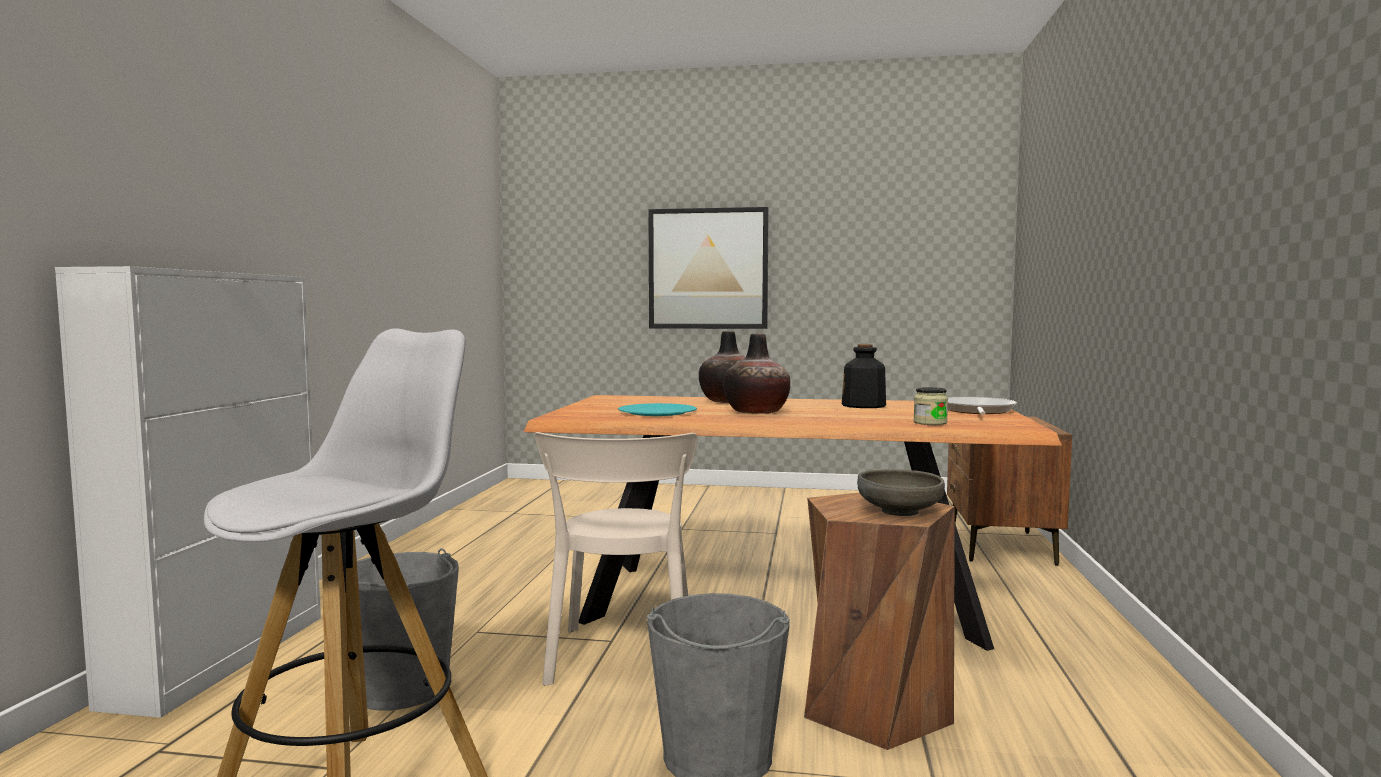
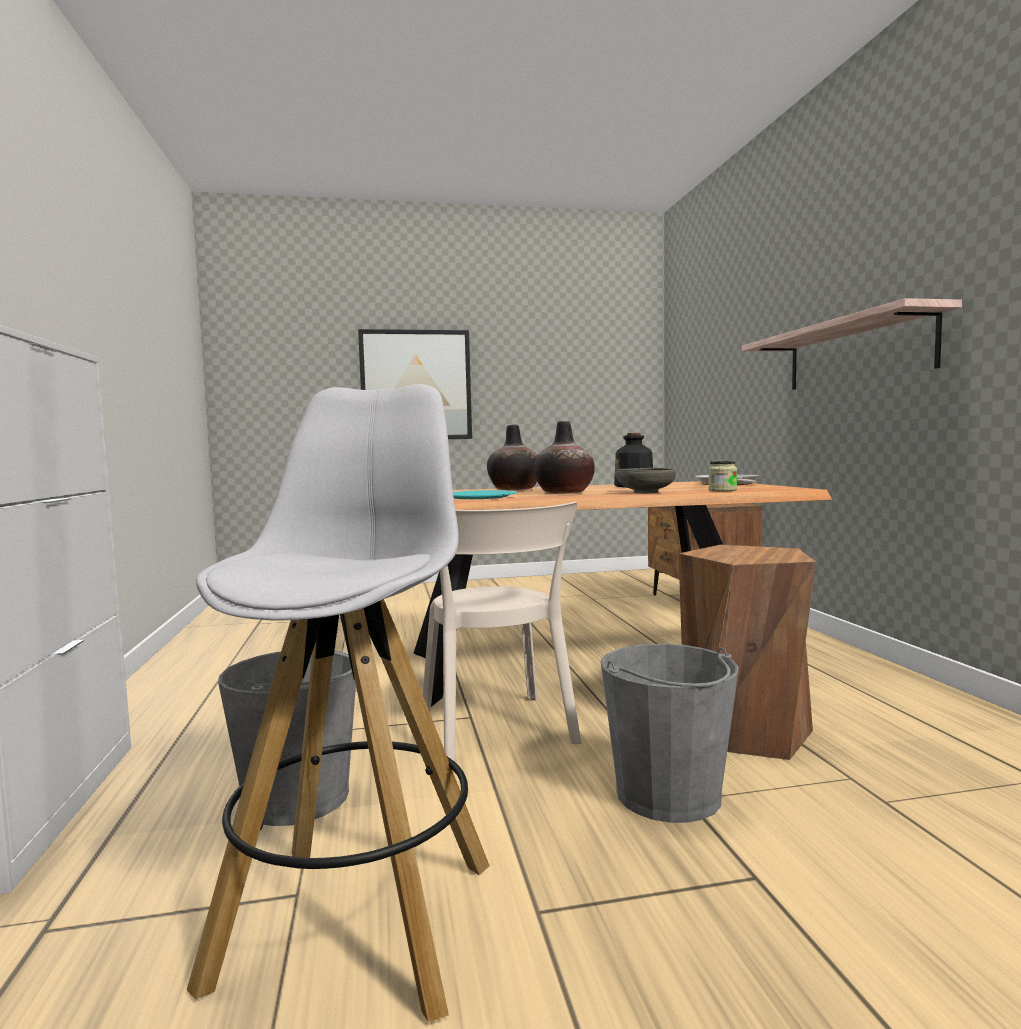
camera: 20 degrees left, 0 degrees up
grey bowl [857,469,945,516] -> grey bowl moved to [616,468,676,494]
none -> shelf [742,298,962,390]

